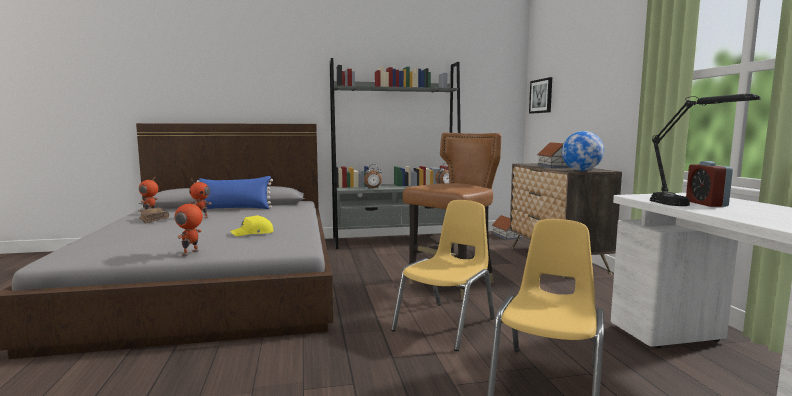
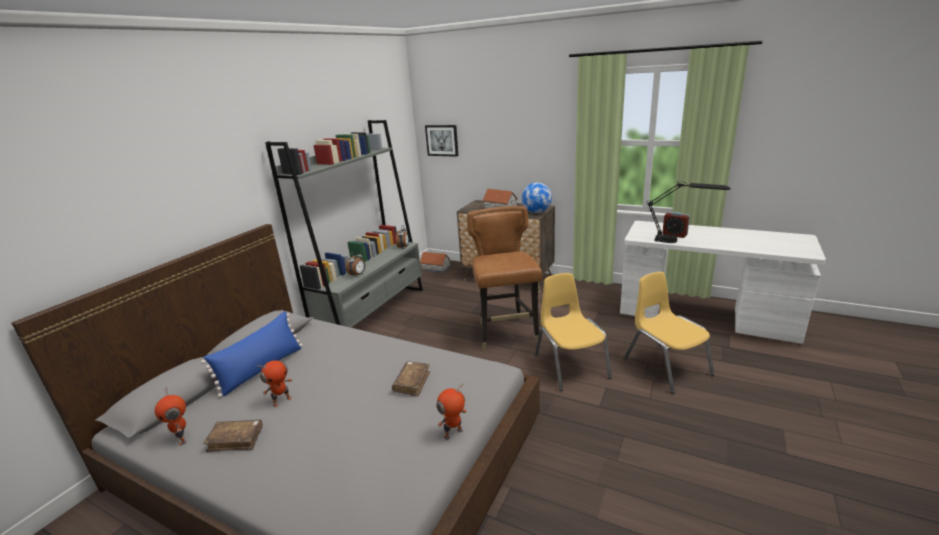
camera: 50 degrees left, 15 degrees up
toy robot [174,198,203,256] -> toy robot turned 90 degrees clockwise [436,384,467,440]
yellow cap [230,215,274,237] -> brown book [392,361,430,396]

